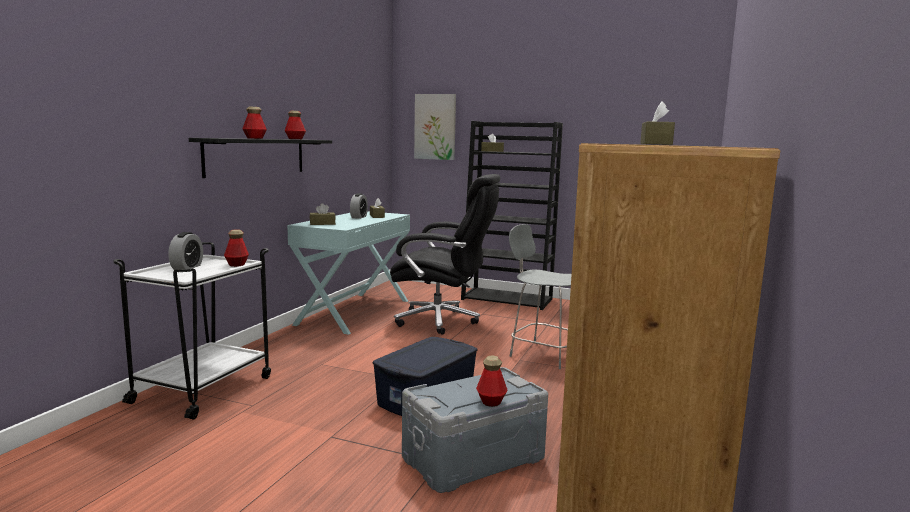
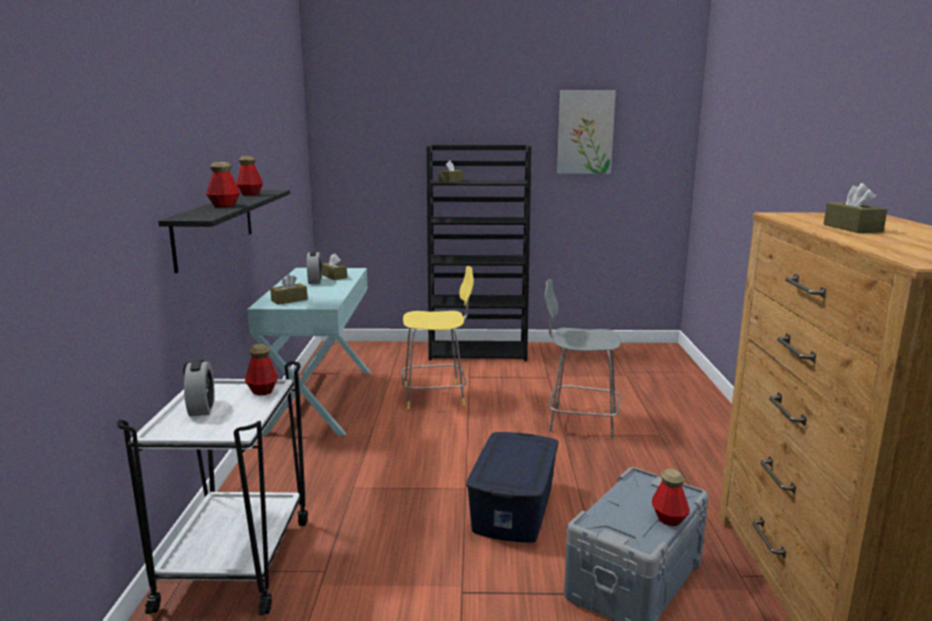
camera: 20 degrees left, 5 degrees up
black office chair [390,174,500,335] -> yellow stool [401,266,474,409]
picture [414,94,456,160] -> picture moved to [557,90,616,174]

